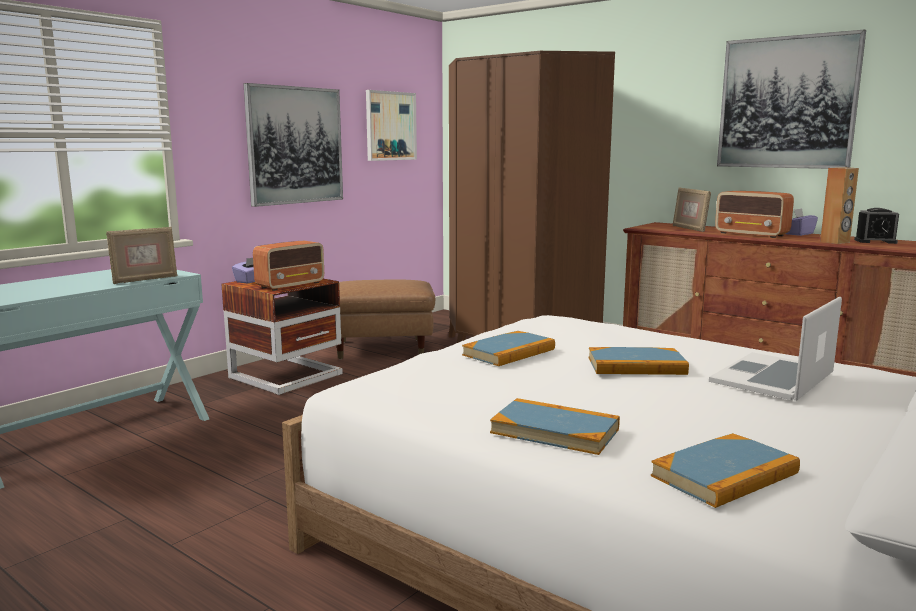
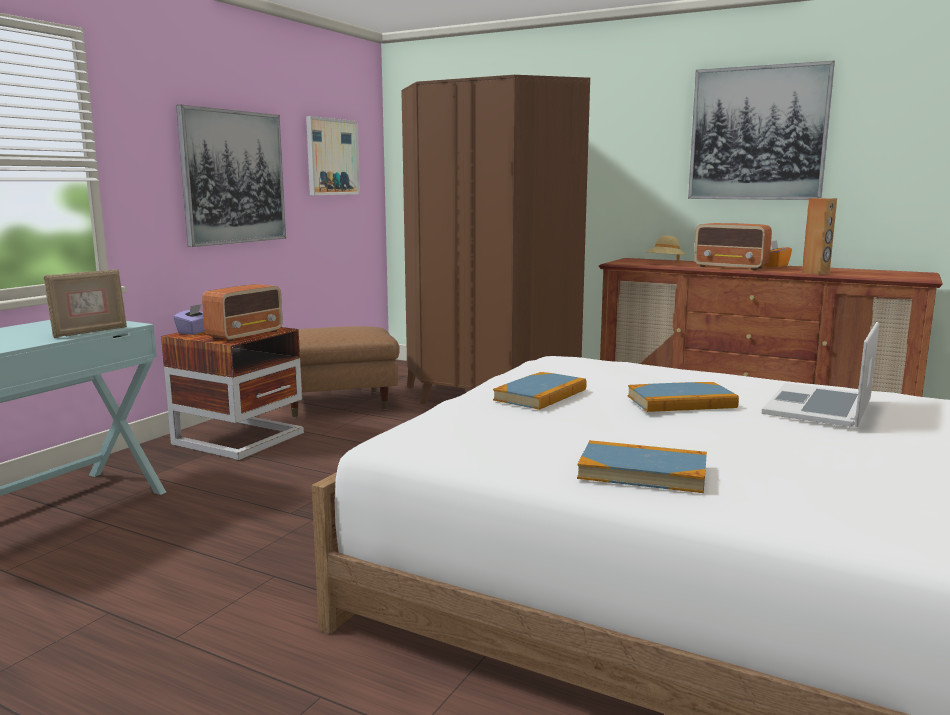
camera: 10 degrees left, 0 degrees up
book [651,433,800,508] -> none
picture frame [673,187,711,232] -> beige hat [646,235,687,262]
purple tissue box [785,208,818,236] -> orange tissue box [763,240,792,268]
alarm clock [854,208,899,244] -> none

